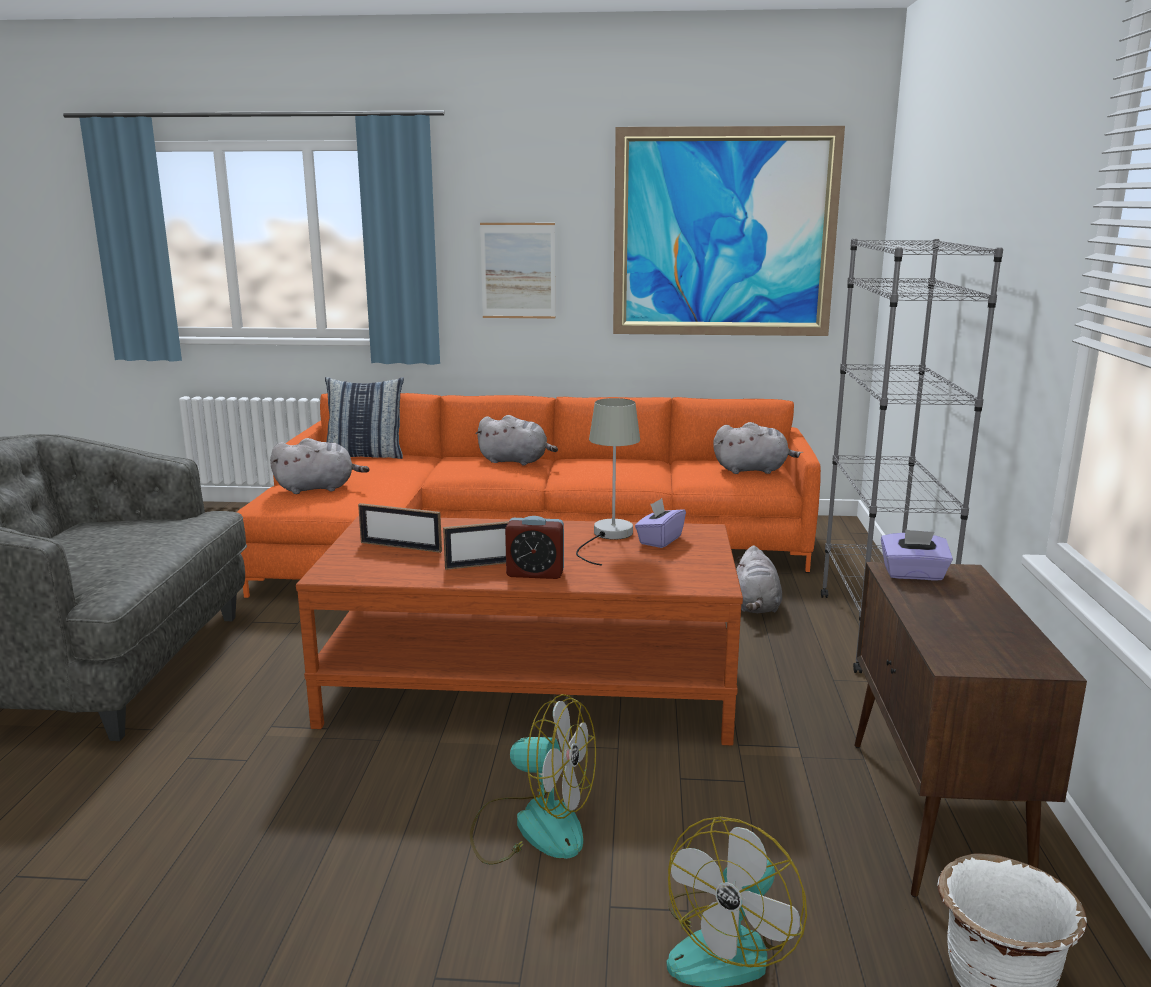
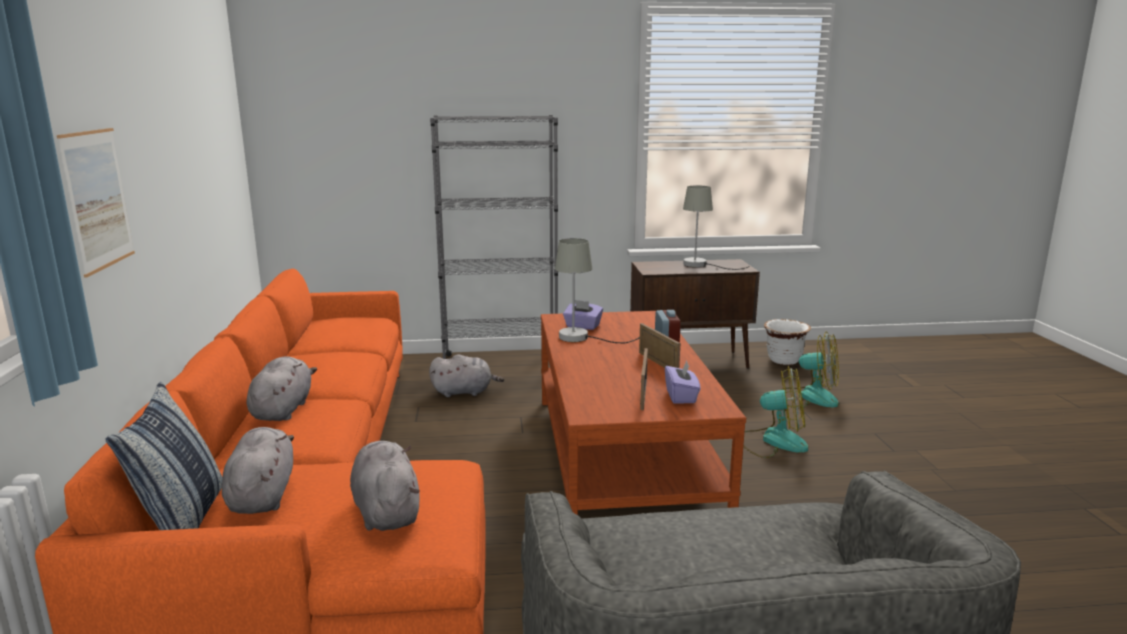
camera: 100 degrees left, 0 degrees up
fan [470,694,596,865] -> fan turned 90 degrees clockwise [743,366,808,458]
picture [613,126,845,336] -> none
grey plush toy [713,422,803,474] -> grey plush toy moved to [222,427,294,514]
purple tissue box [881,529,953,580] -> purple tissue box moved to [665,361,701,404]
none -> grey table lamp [683,185,750,270]

